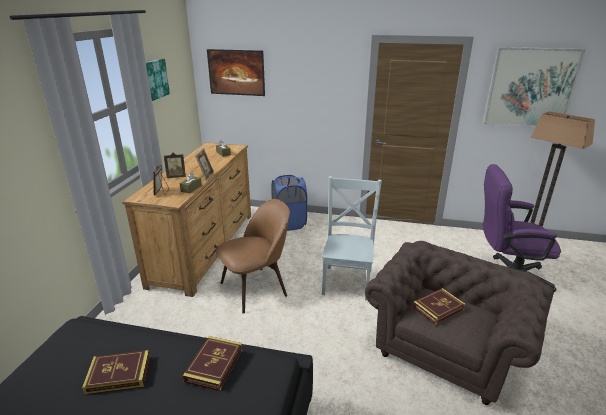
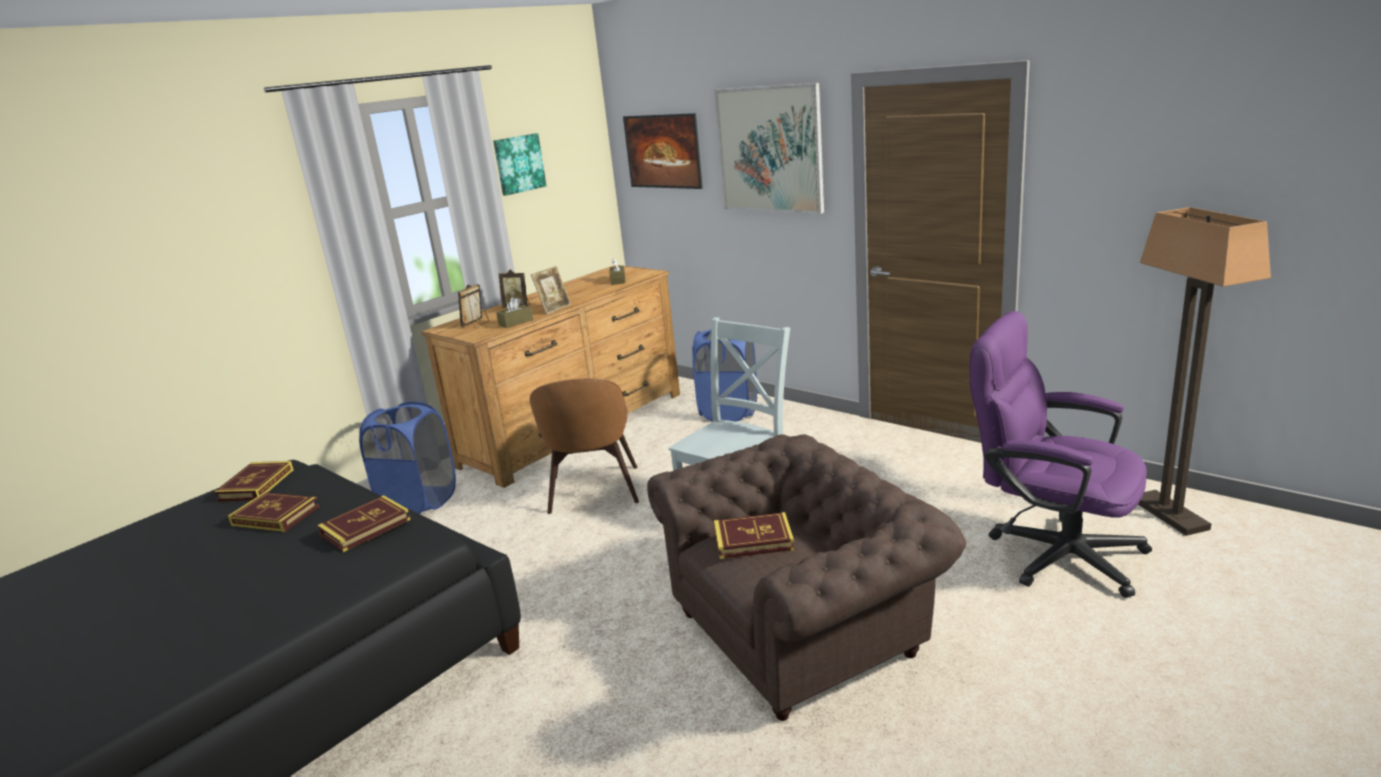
camera: 30 degrees right, 5 degrees down
brown chair [216,199,290,314] -> brown chair turned 90 degrees clockwise [530,378,639,514]
picture [483,47,586,127] -> picture moved to [714,83,824,214]
none -> book [214,461,294,502]
none -> blue laundry basket [359,402,456,514]

